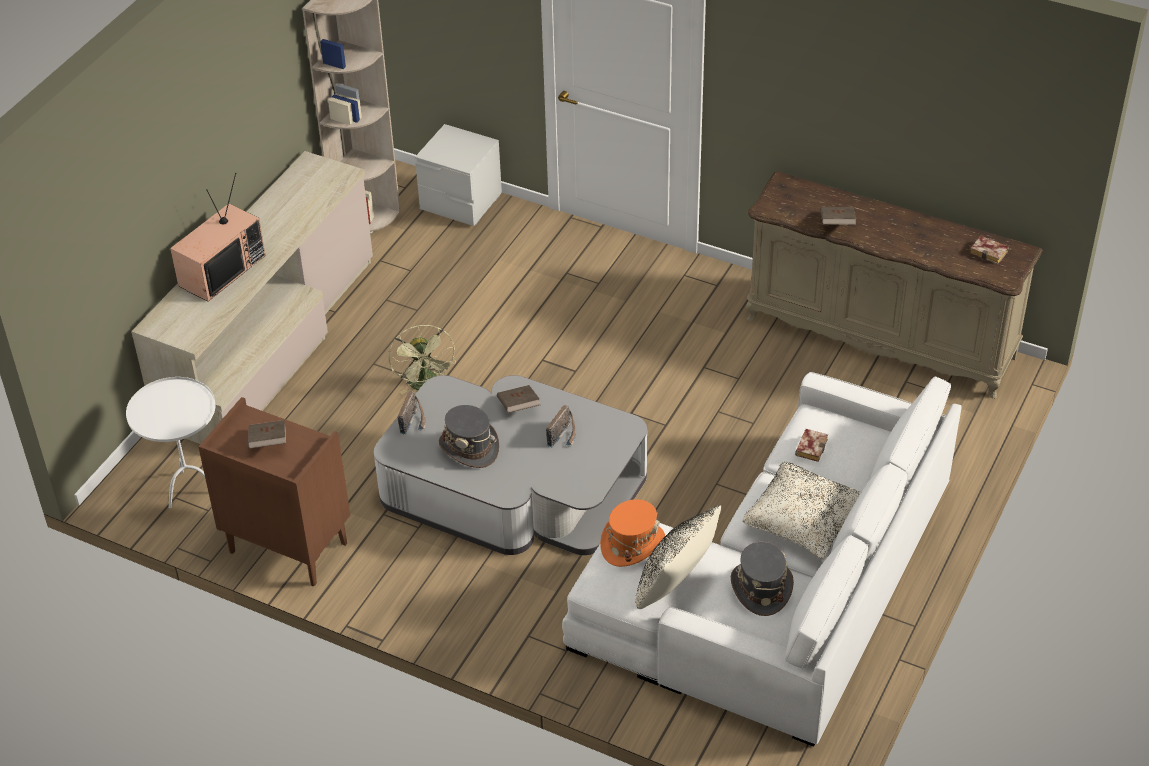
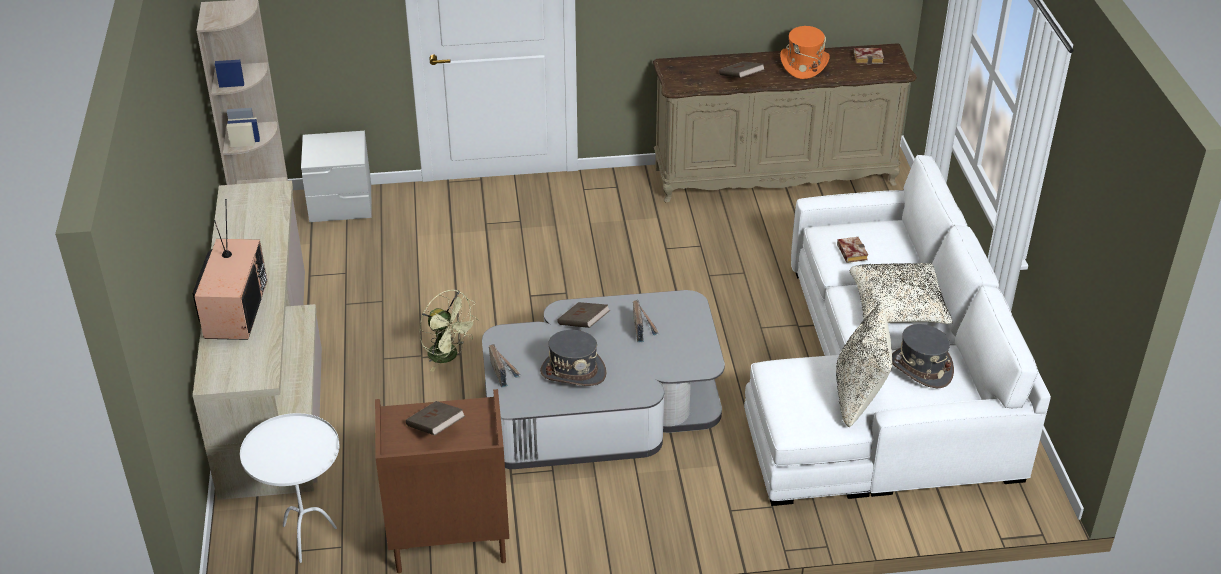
camera: 35 degrees left, 5 degrees down
orange hat [600,499,665,567] -> orange hat moved to [780,26,830,79]

